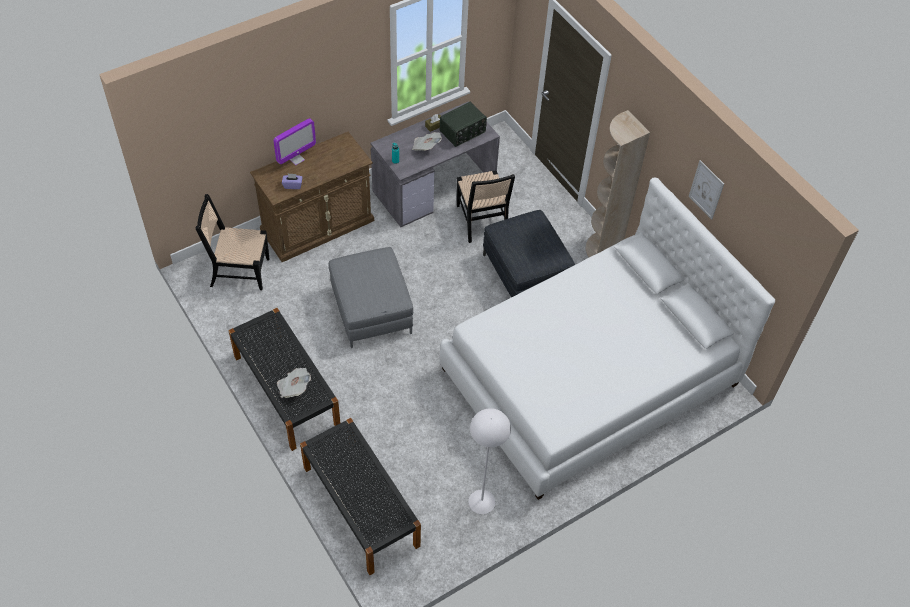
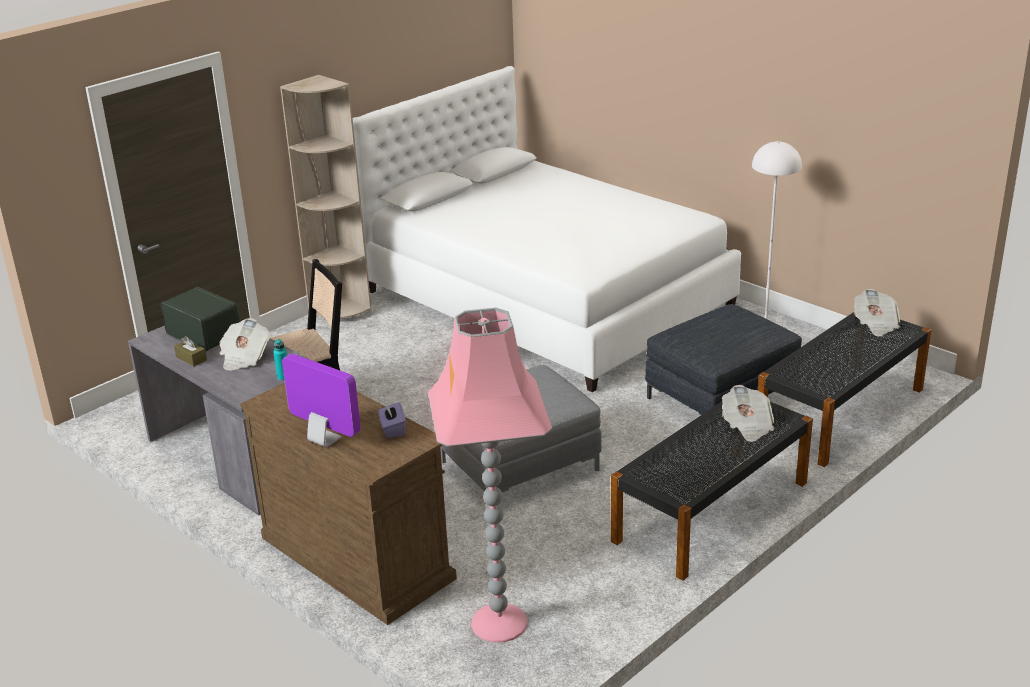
camera: 100 degrees left, 25 degrees down
chair [195,194,269,290] -> pink floor lamp [428,308,552,642]
grey ottoman [483,210,575,298] -> grey ottoman moved to [645,304,802,434]
picture [689,160,724,220] -> none
none -> newspaper [854,289,900,337]

